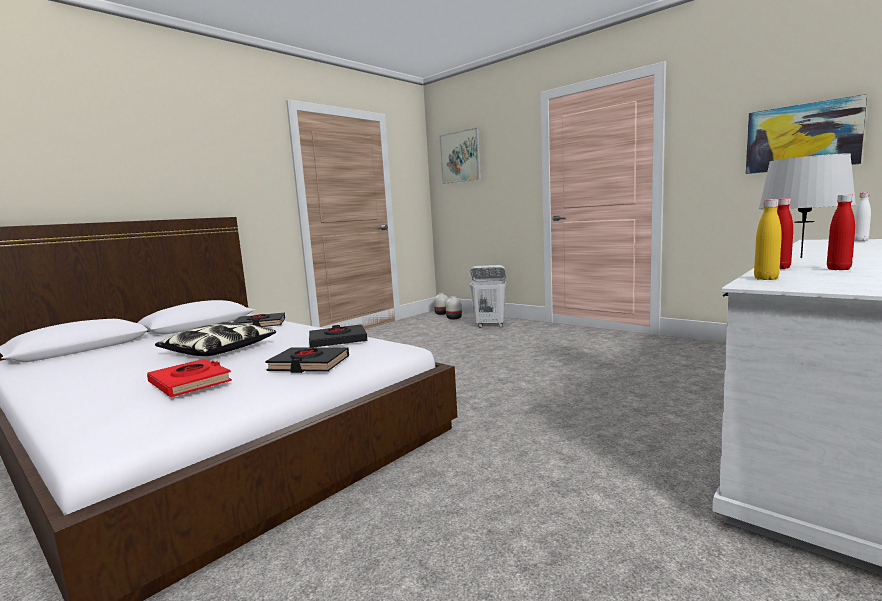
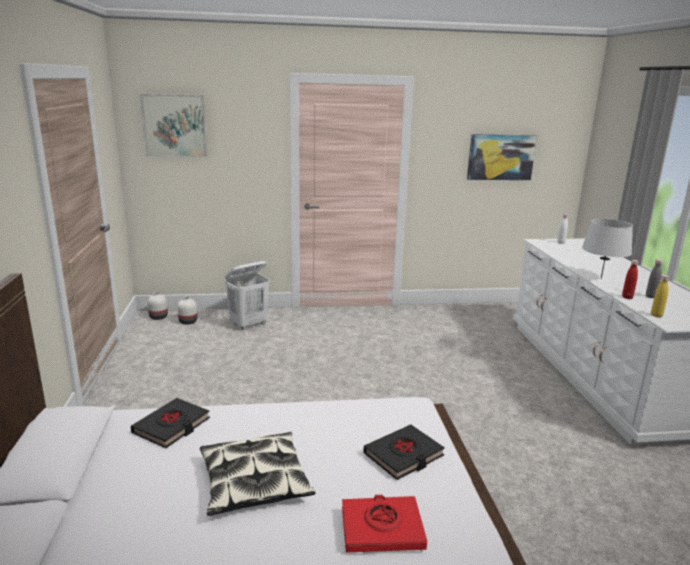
camera: 50 degrees left, 10 degrees up
black book [309,324,367,348] -> none
red bottle [827,194,855,270] -> grey bottle [646,259,663,298]

